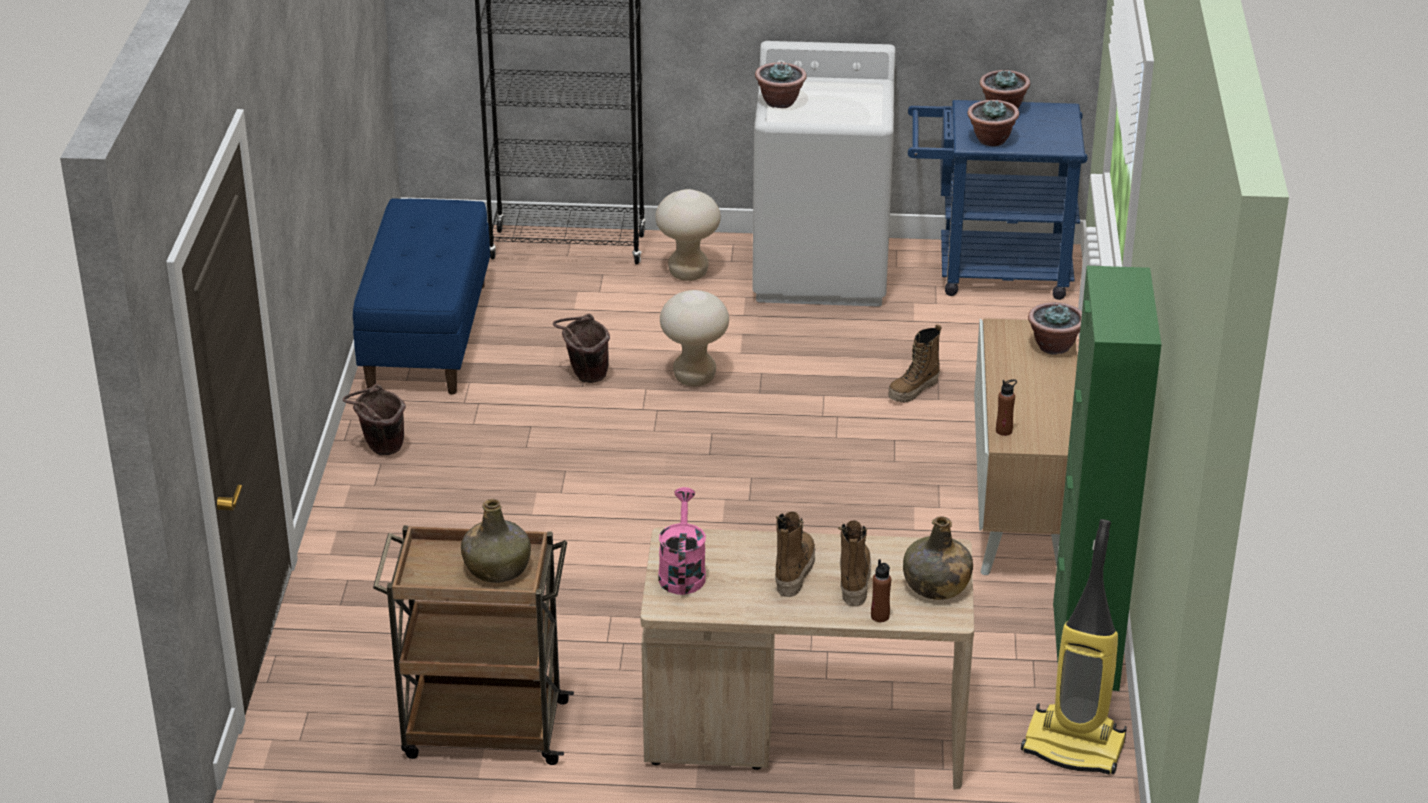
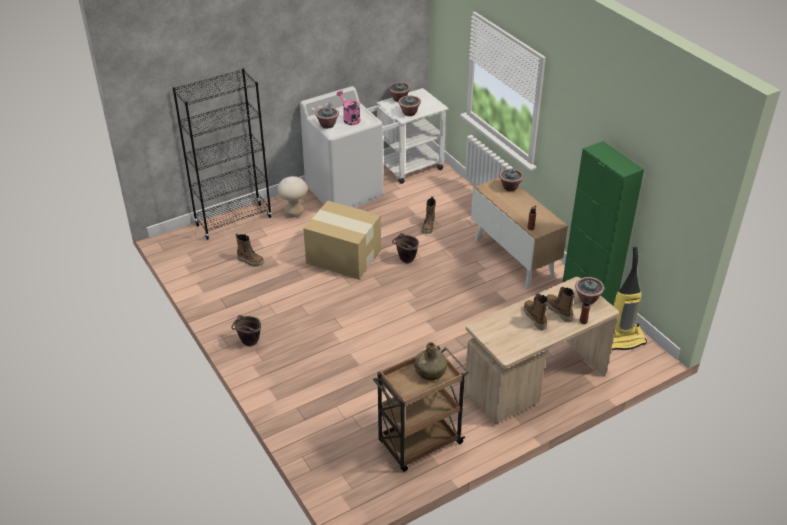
camera: 35 degrees left, 5 degrees up
blue bench [353,199,490,394] -> none
brown bucket [553,314,610,383] -> brown bucket moved to [392,233,419,263]
pink watering can [658,487,706,595] -> pink watering can moved to [336,90,361,125]
beige stool [660,290,729,386] -> cardboard box [303,201,381,279]
green bottle [903,516,973,600] -> potted plant [575,277,604,304]
blue cart [908,100,1088,300] -> white cart [367,88,449,184]
none -> boot [236,233,264,267]

